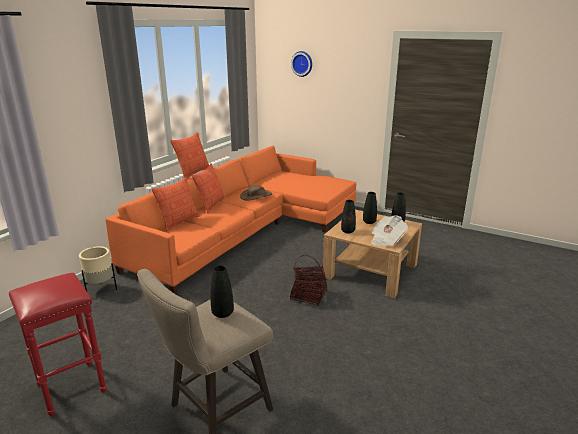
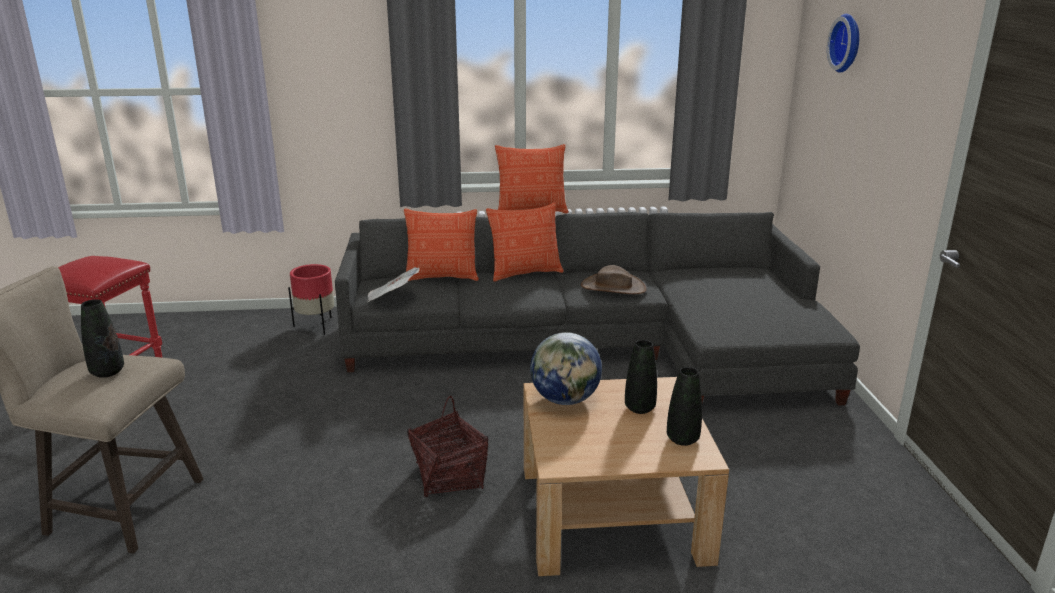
camera: 55 degrees right, 0 degrees up
beige planter [79,246,117,291] -> red planter [288,264,334,335]
orange sofa [105,146,356,294] -> grey sofa [335,212,860,405]
black vase [341,200,356,234] -> globe [530,332,602,405]
newspaper [371,215,408,246] -> newspaper moved to [368,267,420,302]

